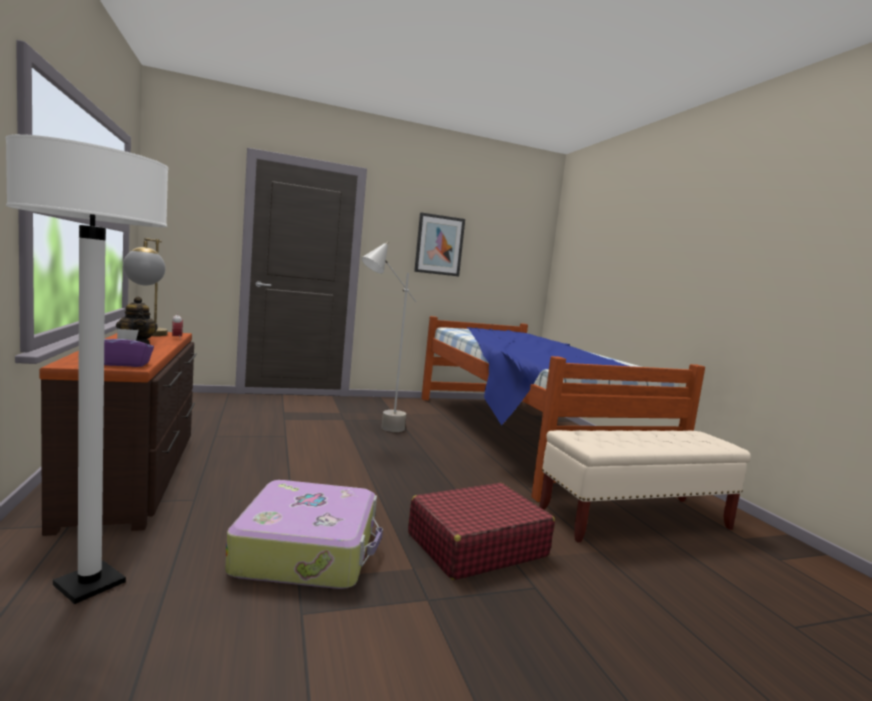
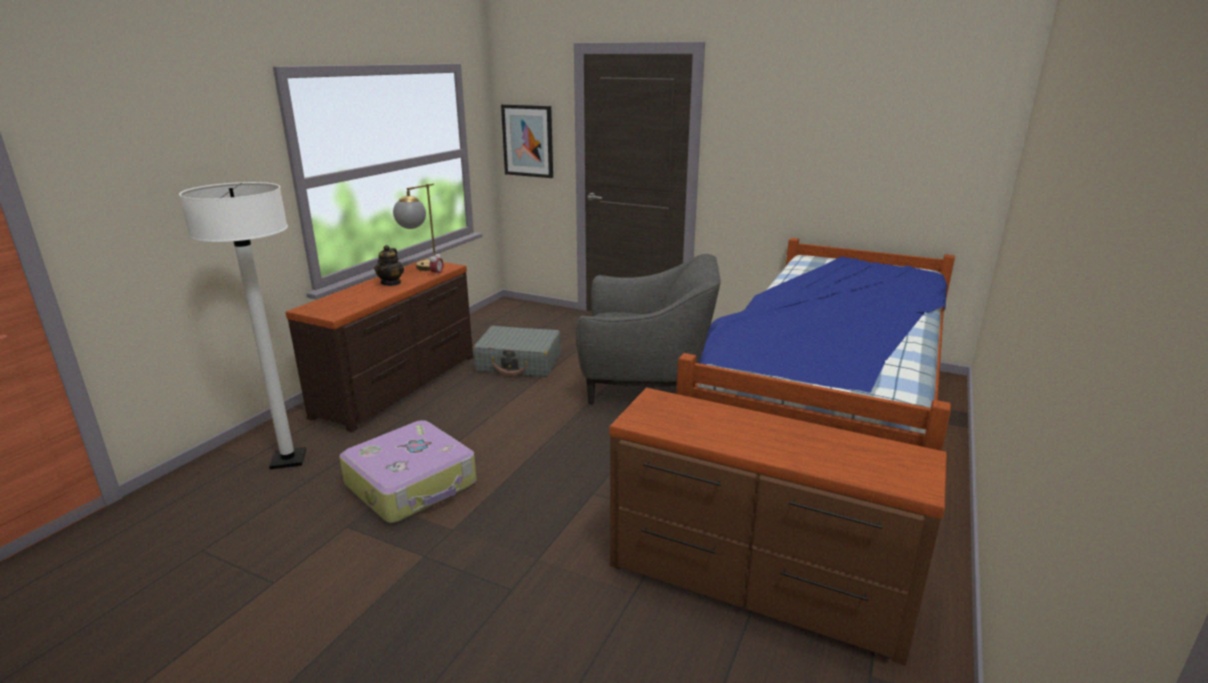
camera: 45 degrees right, 15 degrees up
purple tissue box [104,329,154,367] -> none
grey floor lamp [361,242,416,432] -> grey armchair [576,254,721,404]
red suitcase [408,483,555,580] -> none
picture [414,212,465,276] -> picture moved to [501,104,553,178]
beige bench [539,430,751,542] -> brown dresser [609,388,947,666]
none -> grey suitcase [473,326,561,377]

